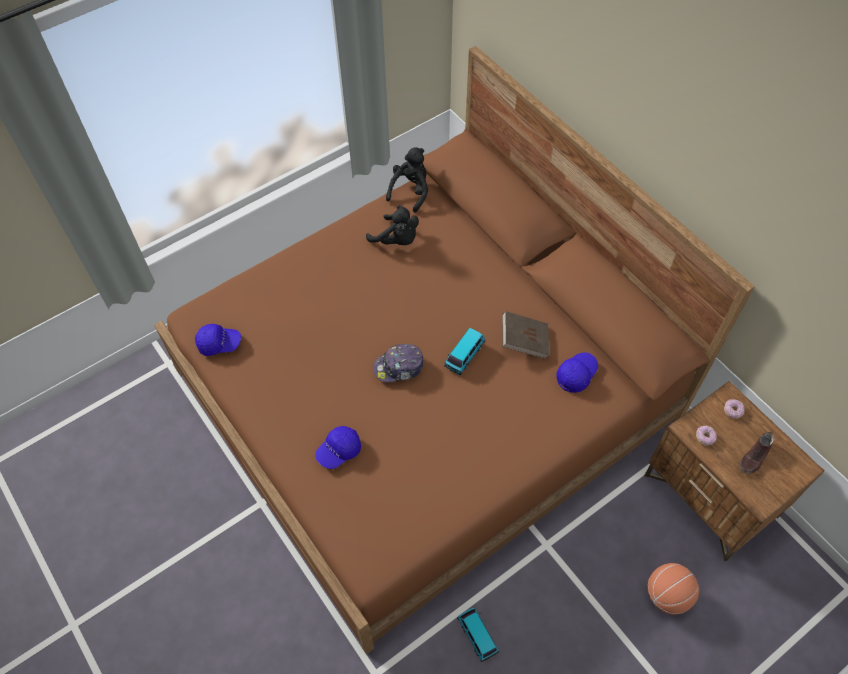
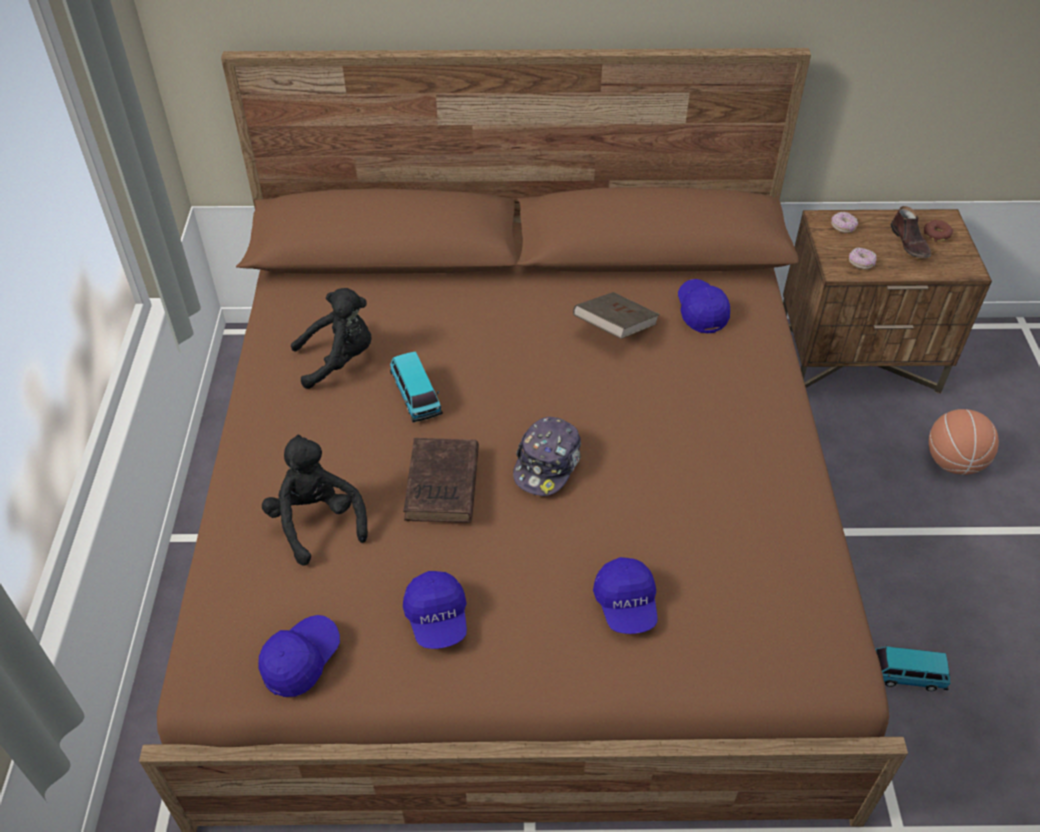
camera: 55 degrees left, 10 degrees down
black plush toy [386,147,428,212] -> black plush toy moved to [262,434,368,566]
toy car [444,328,485,375] -> toy car moved to [390,351,443,422]
none -> brown book [403,438,479,523]
none -> blue cap [403,571,467,649]
none -> donut [924,220,953,242]

